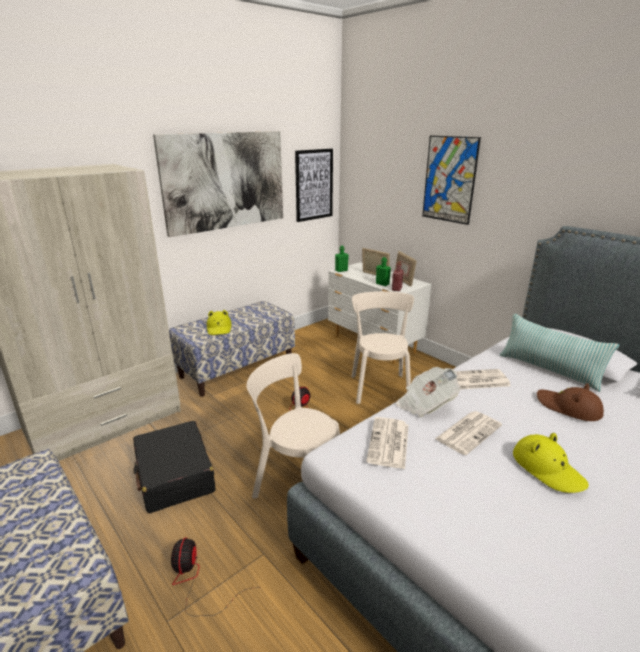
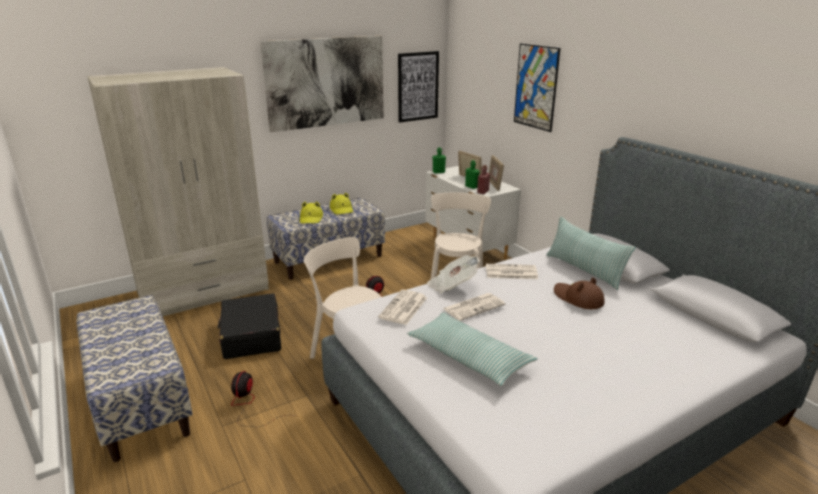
camera: 10 degrees right, 0 degrees up
yellow hat [513,433,589,493] -> yellow hat moved to [330,193,353,214]
none -> pillow [407,312,537,386]

